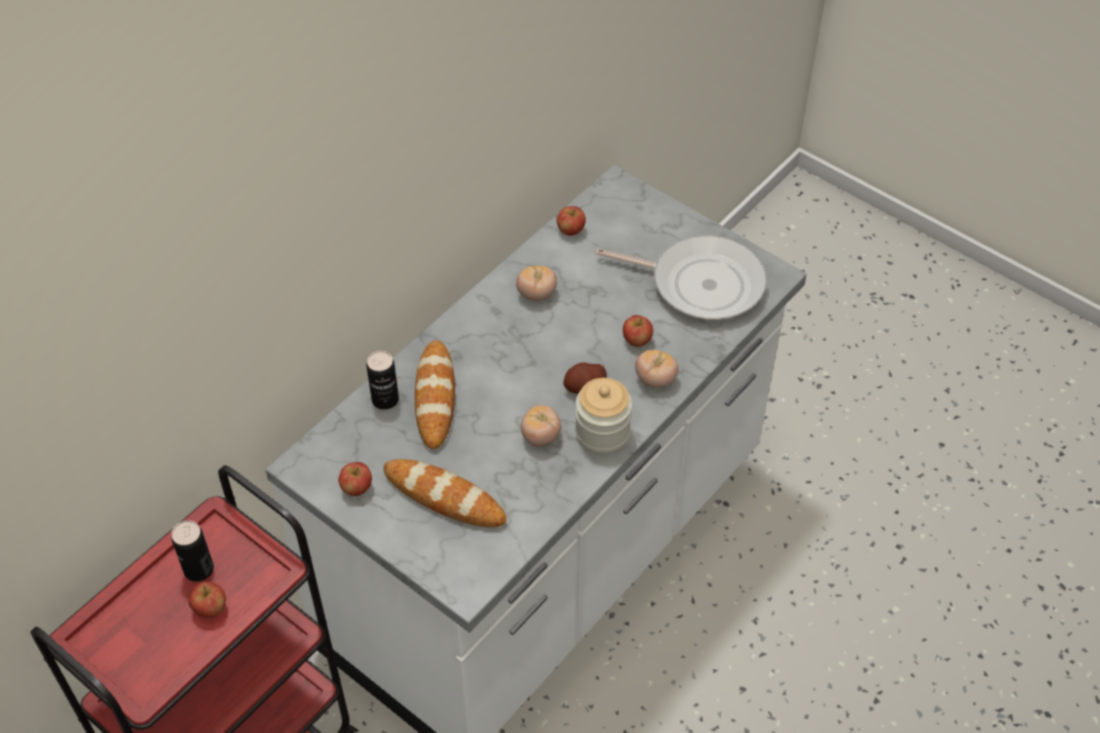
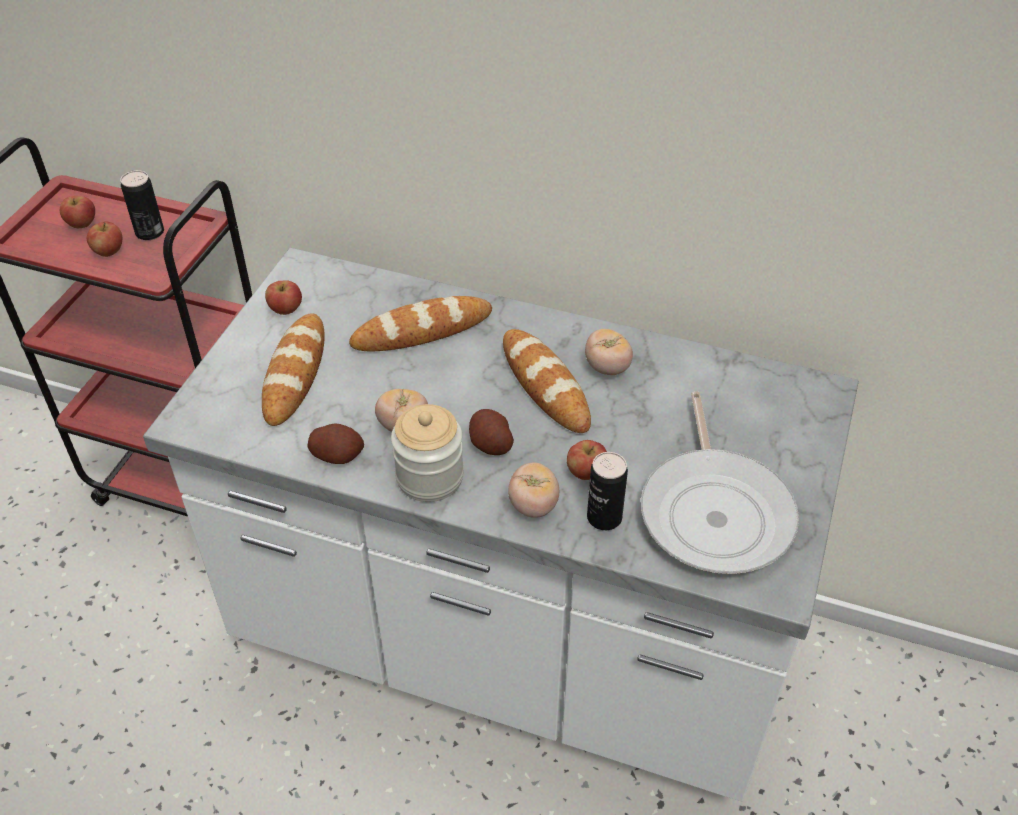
camera: 70 degrees right, 5 degrees down
can [366,351,399,410] -> can moved to [587,452,628,530]
apple [557,206,586,236] -> apple moved to [60,196,95,228]
none -> potato [307,423,364,464]
none -> bread [503,329,591,433]

